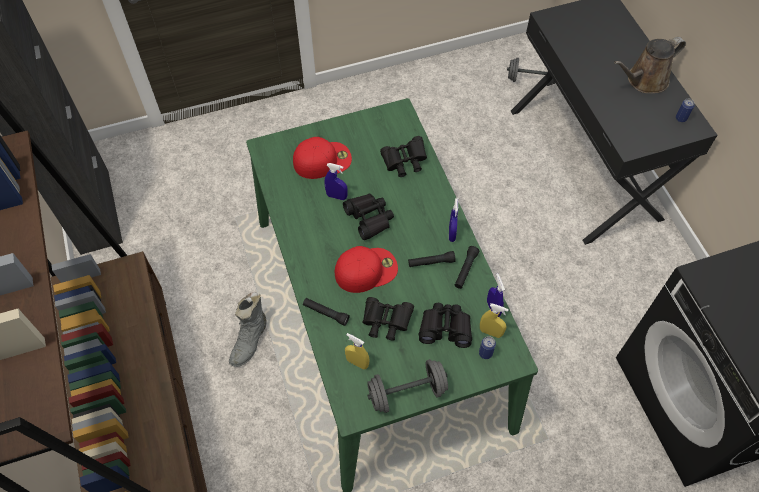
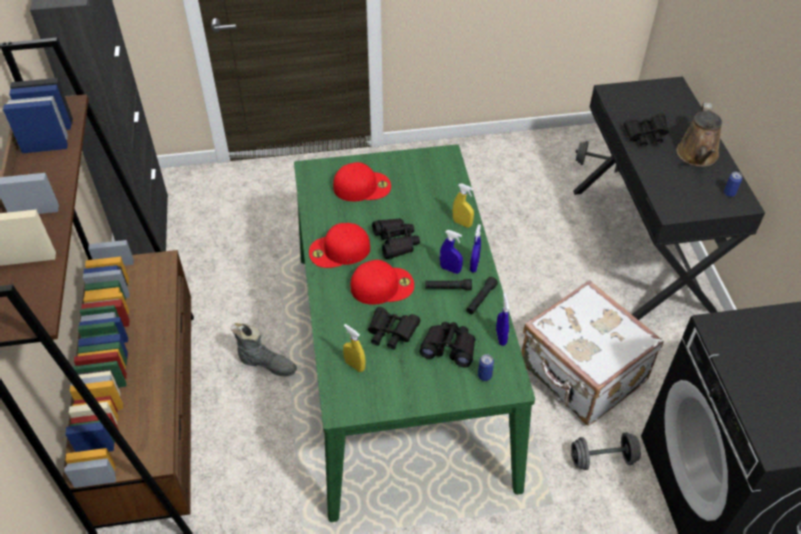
camera: 10 degrees right, 10 degrees down
grey boot [229,292,267,367] -> grey boot turned 105 degrees counterclockwise [231,323,297,377]
black flashlight [303,298,350,326] -> none
blue spray bottle [325,163,348,200] -> blue spray bottle moved to [440,230,463,274]
grey dumbbell [367,359,448,413] -> grey dumbbell moved to [571,432,641,470]
black binoculars [380,136,427,177] -> black binoculars moved to [624,113,669,147]
yellow spray bottle [480,303,509,338] -> yellow spray bottle moved to [453,184,474,228]
brown watering can [614,37,686,93] -> brown watering can turned 60 degrees counterclockwise [677,103,722,167]
none -> red cap [309,223,370,268]
none -> white suitcase [522,280,663,426]

